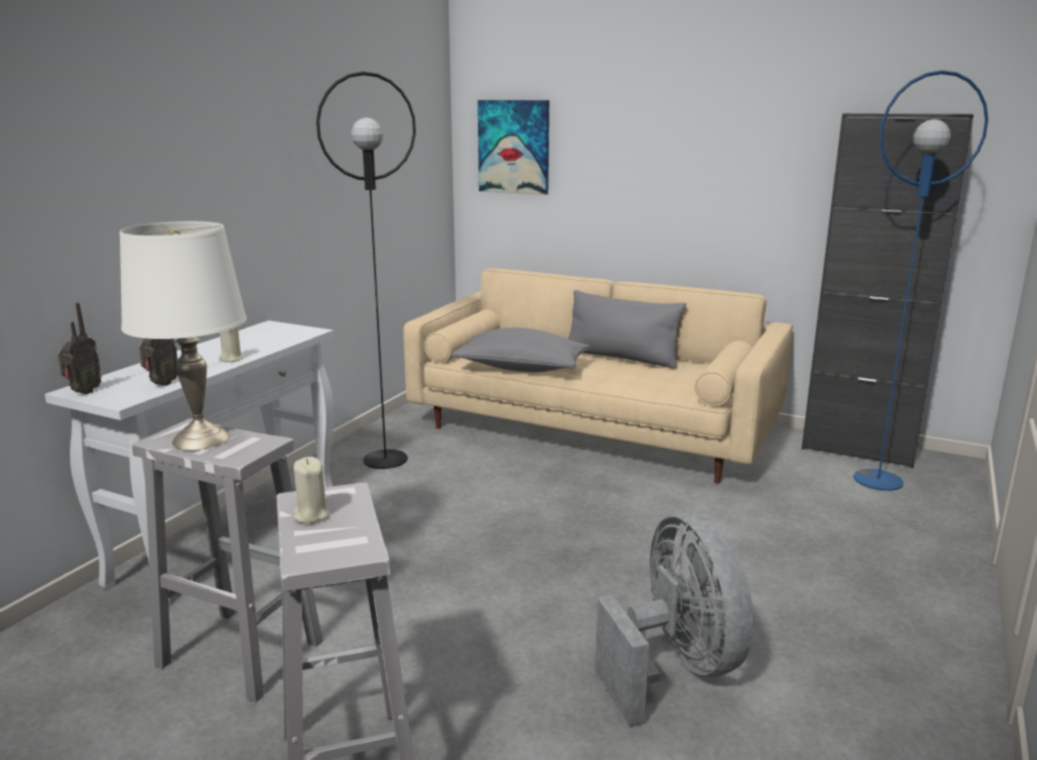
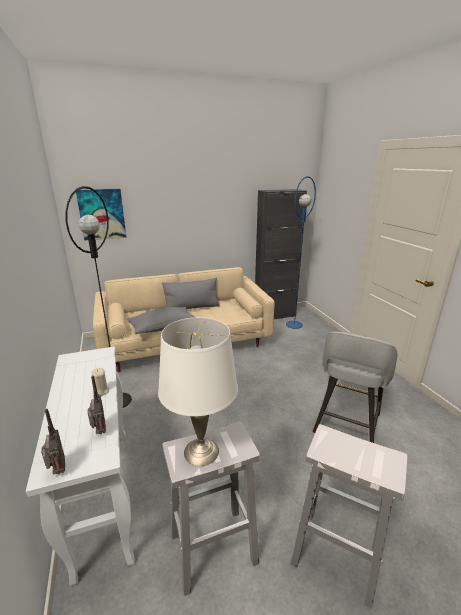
camera: 45 degrees left, 5 degrees up
beige candle [294,457,329,523] -> none
grey fan [595,511,754,725] -> grey stool [313,332,398,443]

